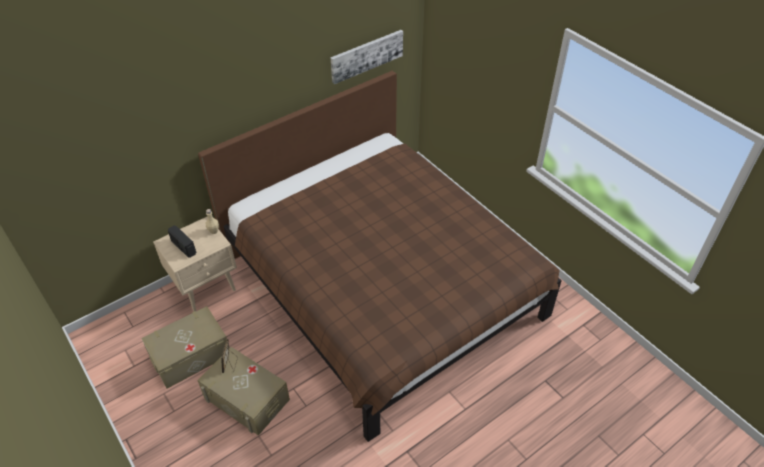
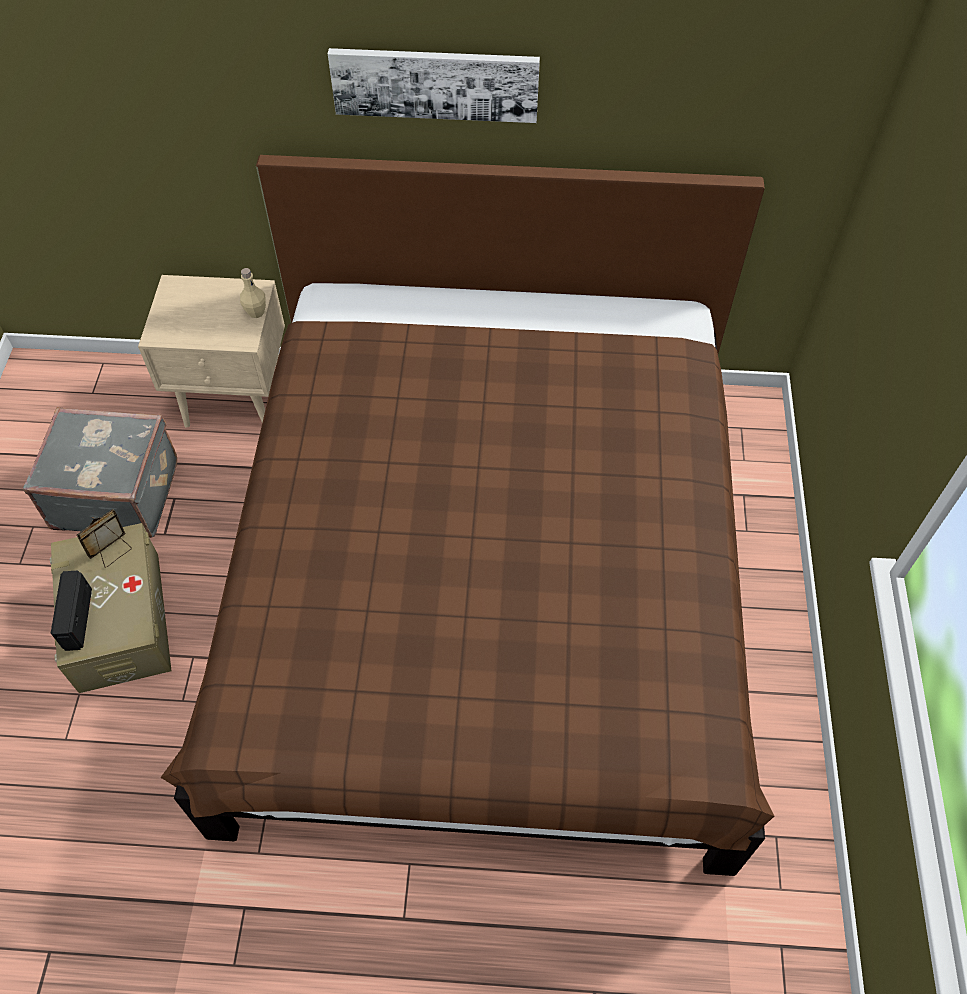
camera: 40 degrees right, 10 degrees up
beige storage box [141,306,230,389] -> grey suitcase [23,407,177,538]
radio [168,226,196,258] -> radio moved to [51,571,92,651]
picture [330,30,403,84] -> picture moved to [328,48,540,123]

